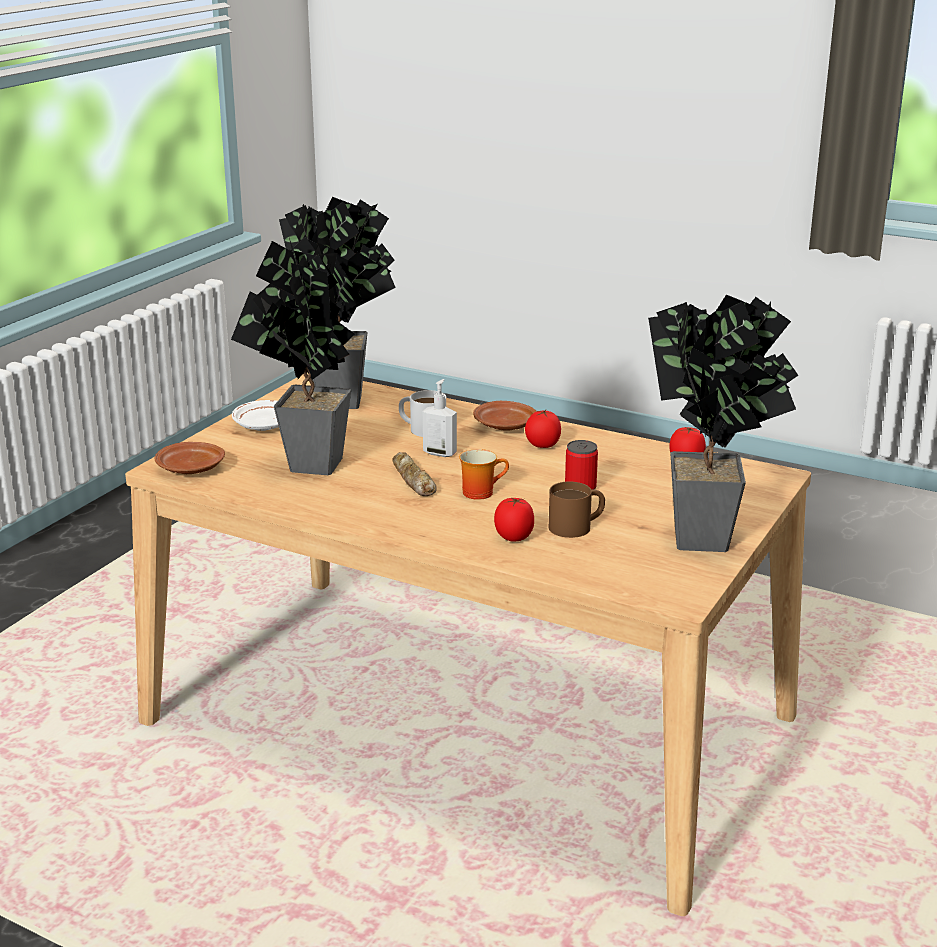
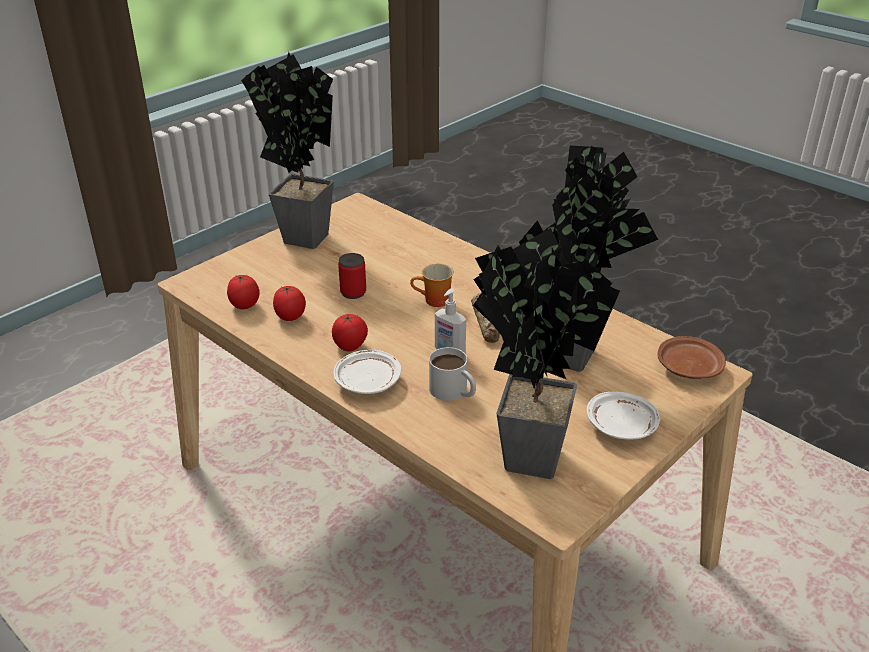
camera: 165 degrees left, 10 degrees up
brown plate [473,401,537,430] -> white plate [334,350,401,394]
tomato [494,498,534,542] -> tomato moved to [273,286,306,321]
brown mug [549,482,605,538] -> none

